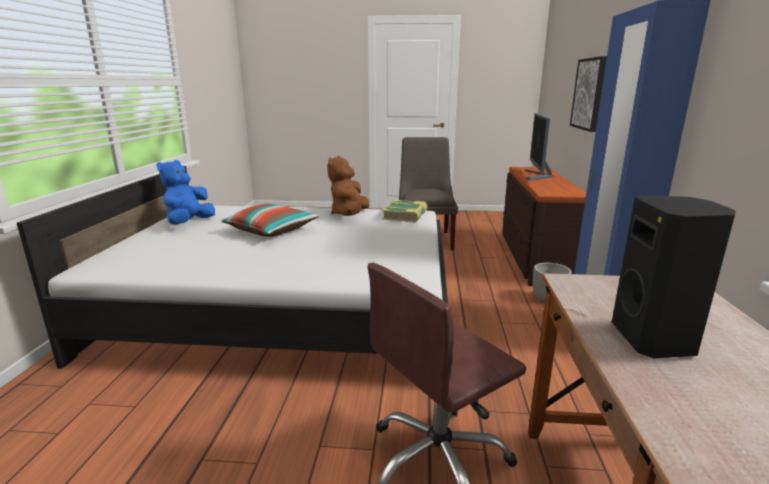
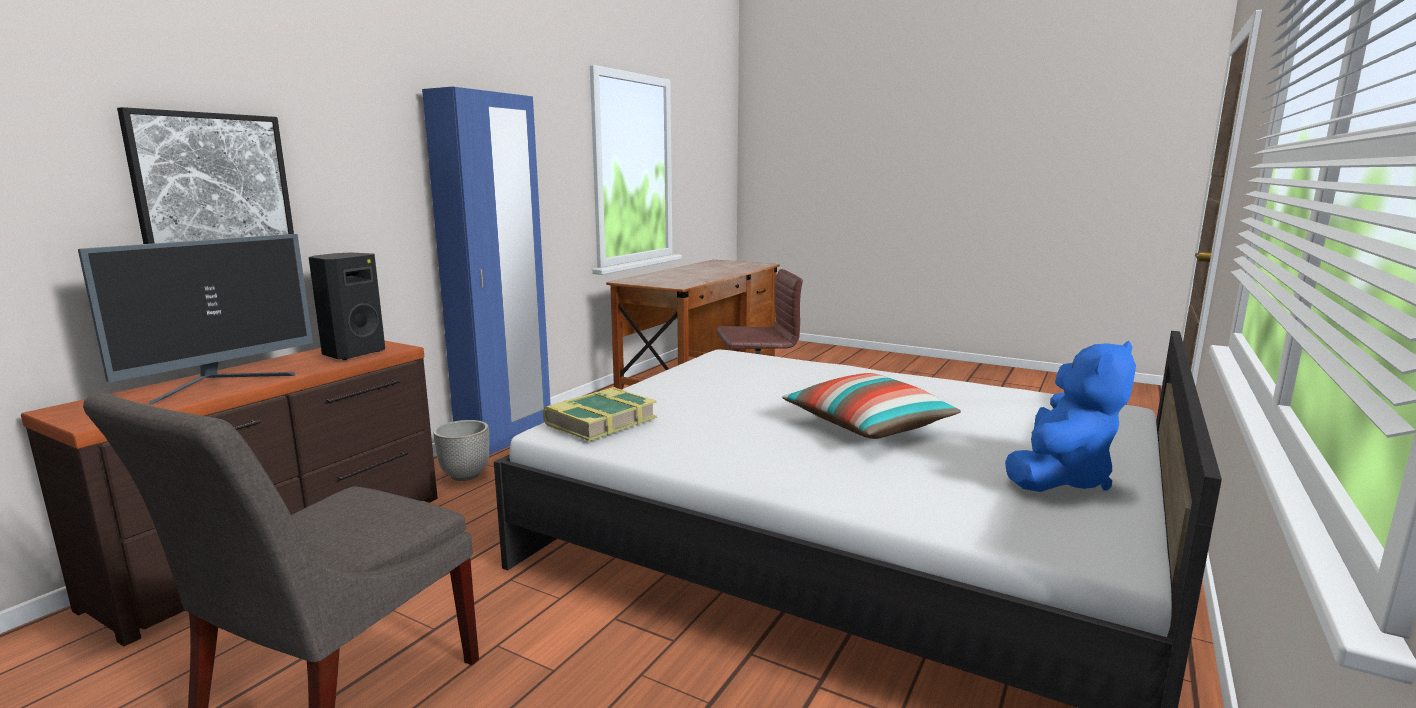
camera: 155 degrees left, 5 degrees down
brown plush toy [327,156,369,216] -> none
black speaker [612,195,736,358] -> black speaker moved to [309,252,385,360]

